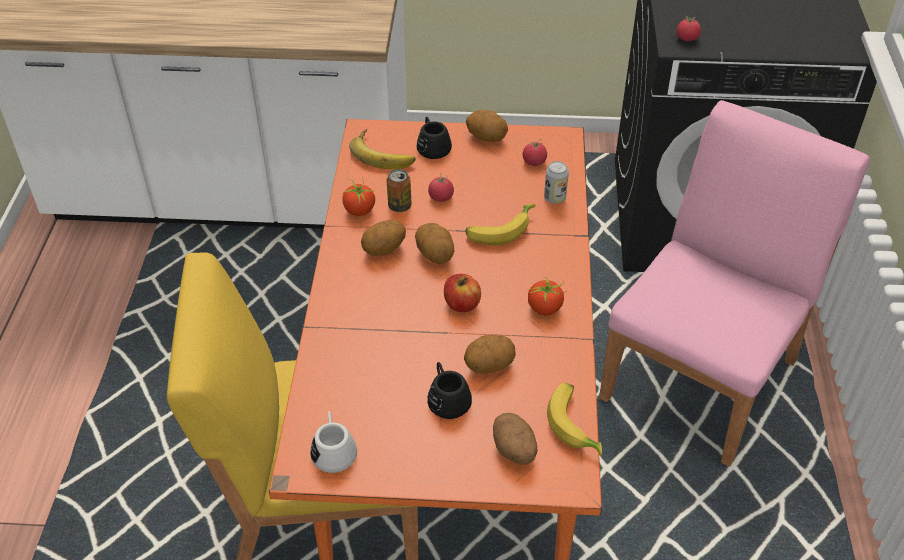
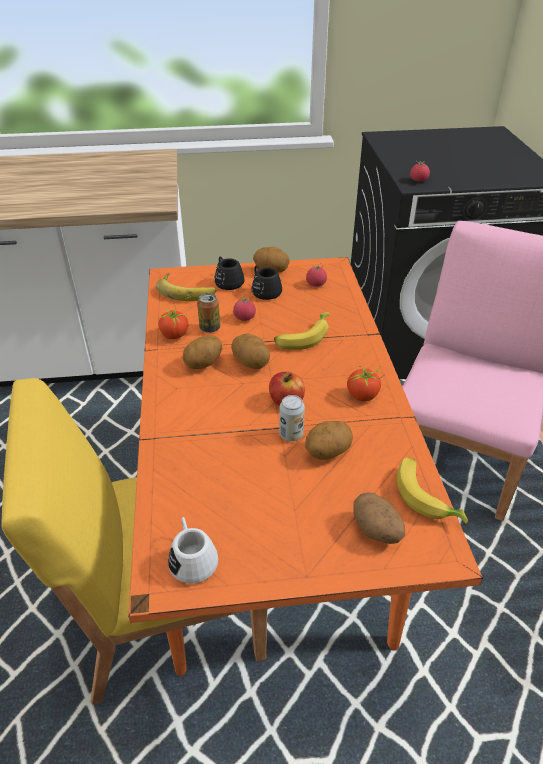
camera: 10 degrees left, 5 degrees down
black mug [427,362,472,419] -> black mug moved to [252,265,282,300]
can [544,161,569,204] -> can moved to [279,395,305,441]

